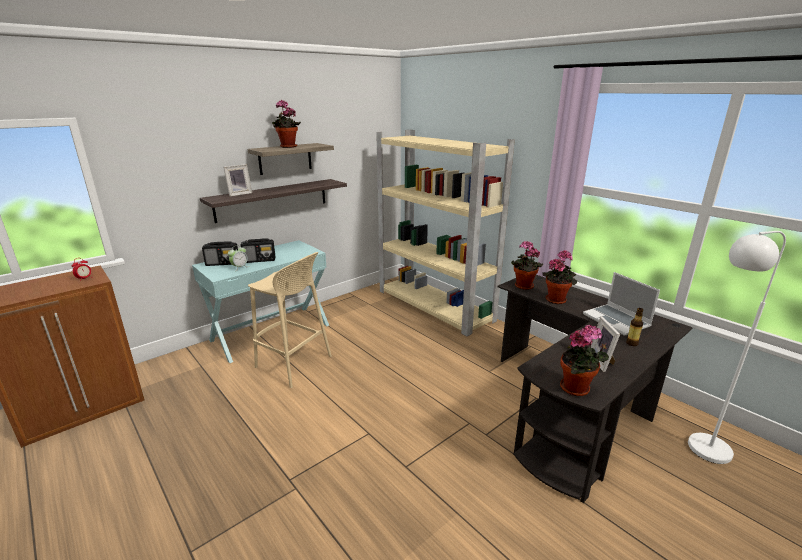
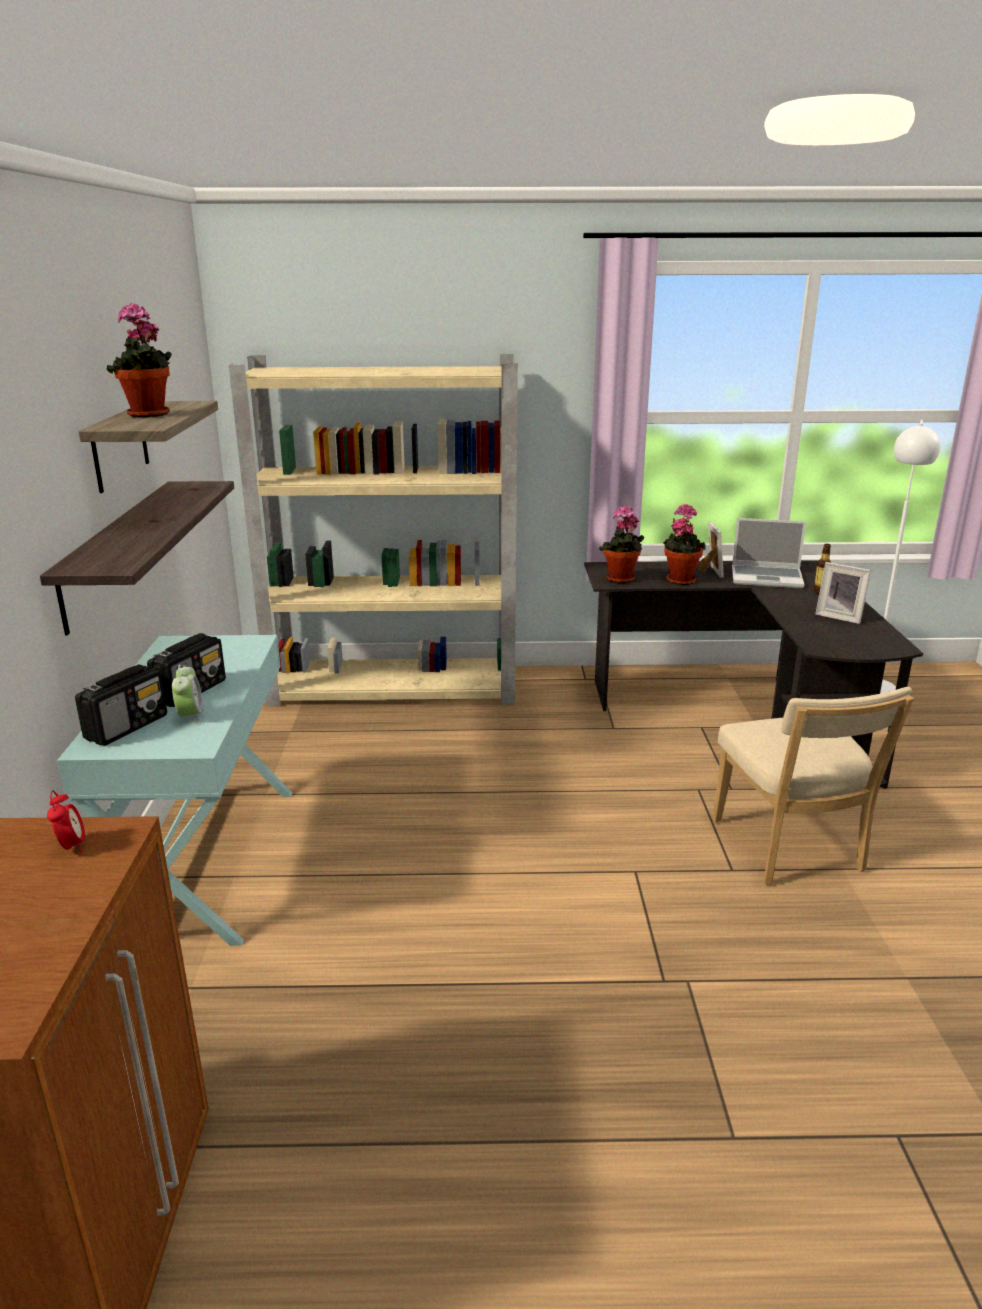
camera: 50 degrees left, 0 degrees up
picture frame [223,164,252,197] -> picture frame moved to [699,521,724,578]
beige stool [248,252,332,388] -> none
potted plant [560,325,609,396] -> none
none -> beige chair [713,687,914,885]

